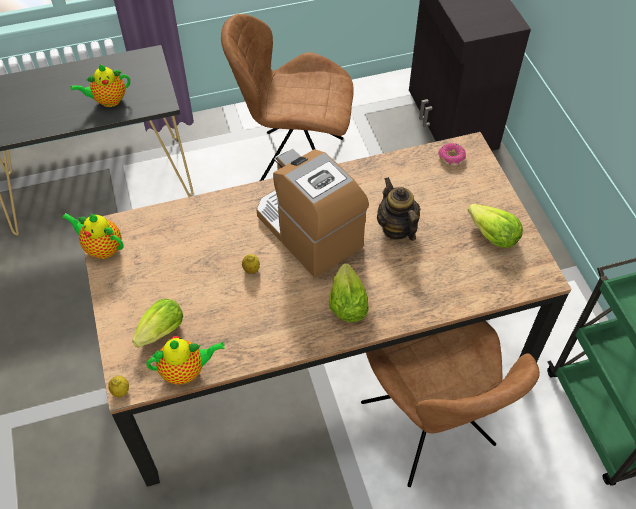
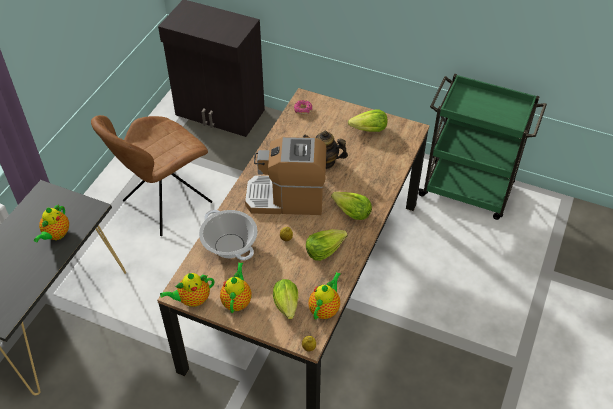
camera: 50 degrees left, 5 degrees down
brown chair [361,321,540,487] -> none
none -> cooking pot [199,210,258,260]
none -> teapot [220,262,251,313]
none -> lettuce [306,229,348,261]

